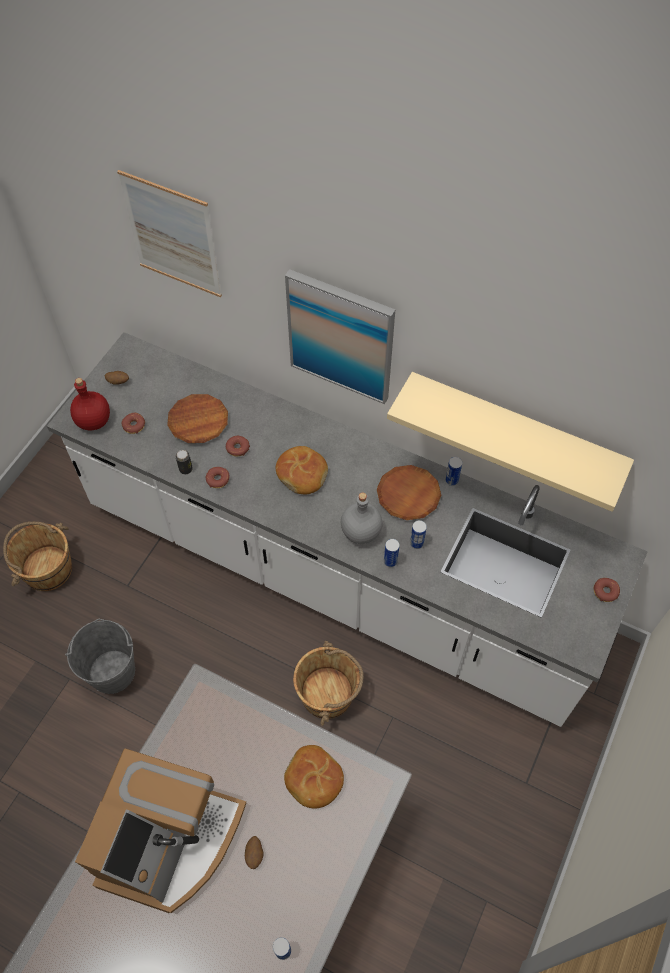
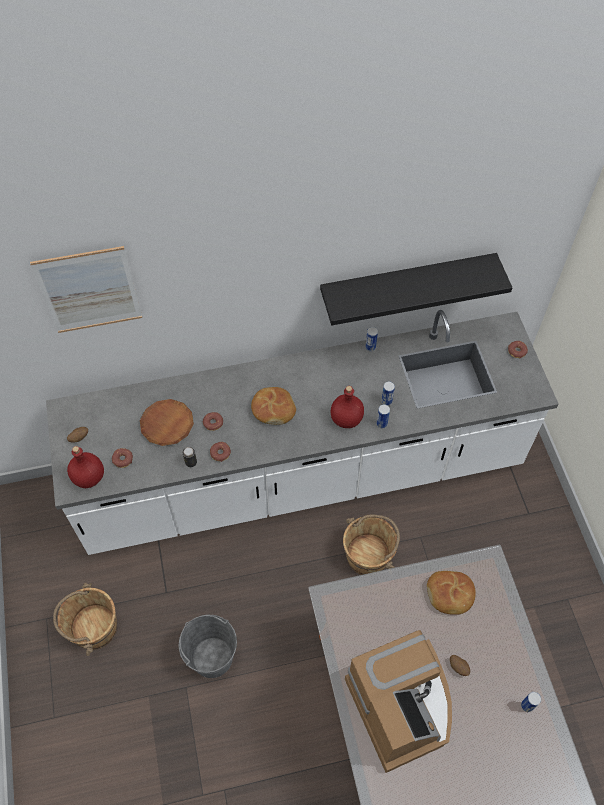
camera: 40 degrees left, 0 degrees up
picture [285,269,395,404] -> none
grey bottle [341,493,383,544] -> red bottle [331,386,364,428]
brown plate [377,465,441,520] -> none
beige shelf [387,372,634,512] -> black shelf [320,253,513,326]

